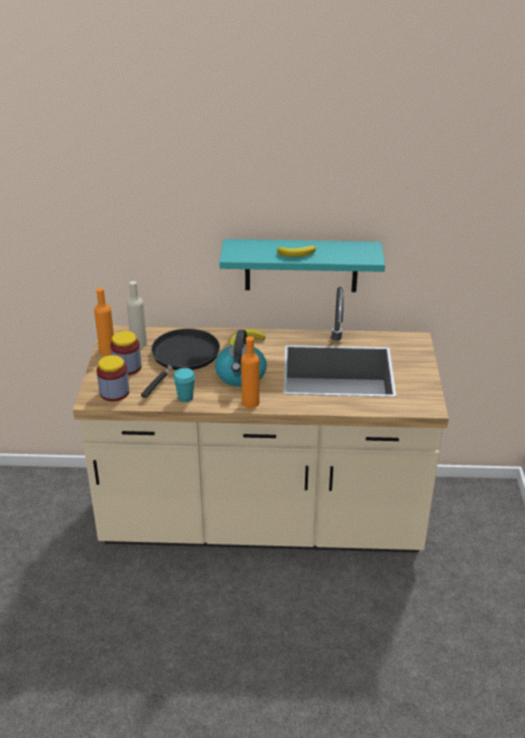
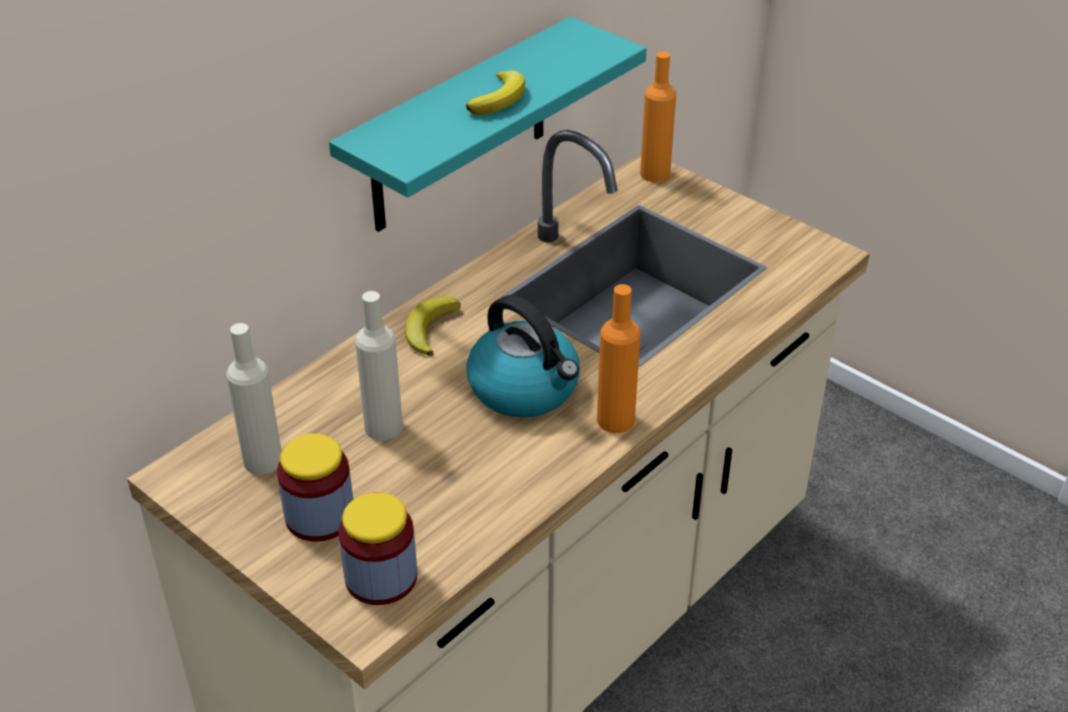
camera: 50 degrees left, 5 degrees up
orange bottle [94,288,114,356] -> orange bottle moved to [640,52,676,182]
black frying pan [141,329,220,398] -> beige bottle [355,291,403,440]
turquoise cup [173,368,195,402] -> none

